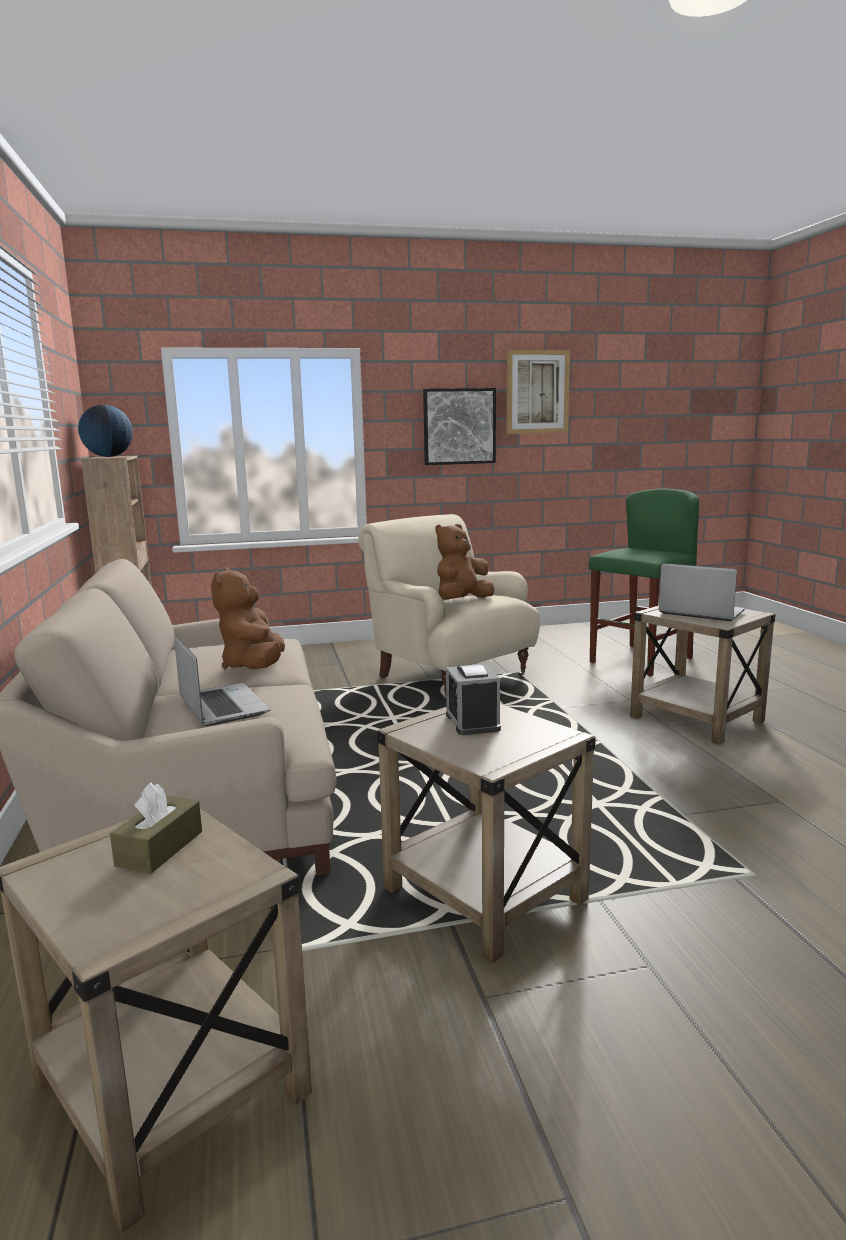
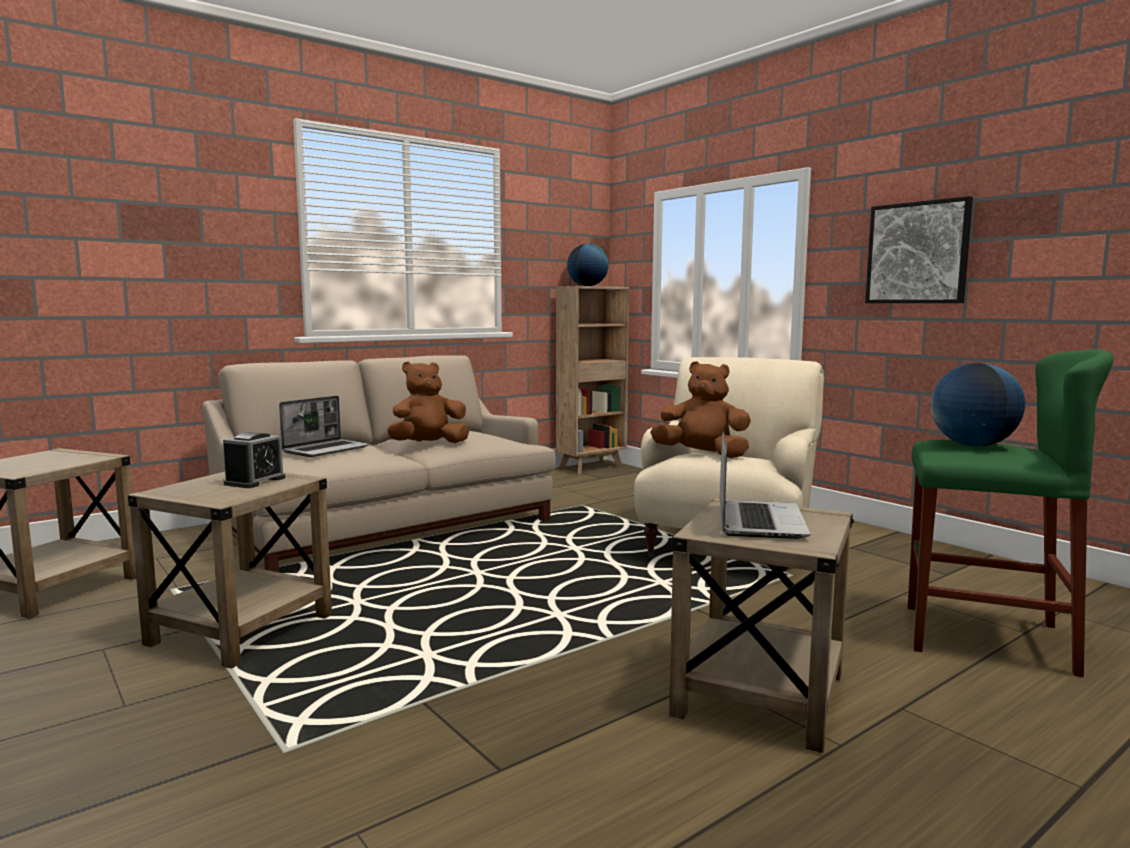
camera: 65 degrees right, 5 degrees down
brown tissue box [110,783,202,874] -> none
alarm clock [446,664,501,735] -> alarm clock turned 150 degrees clockwise [223,432,285,488]
picture [506,350,570,434] -> none
none -> globe [931,363,1025,446]

